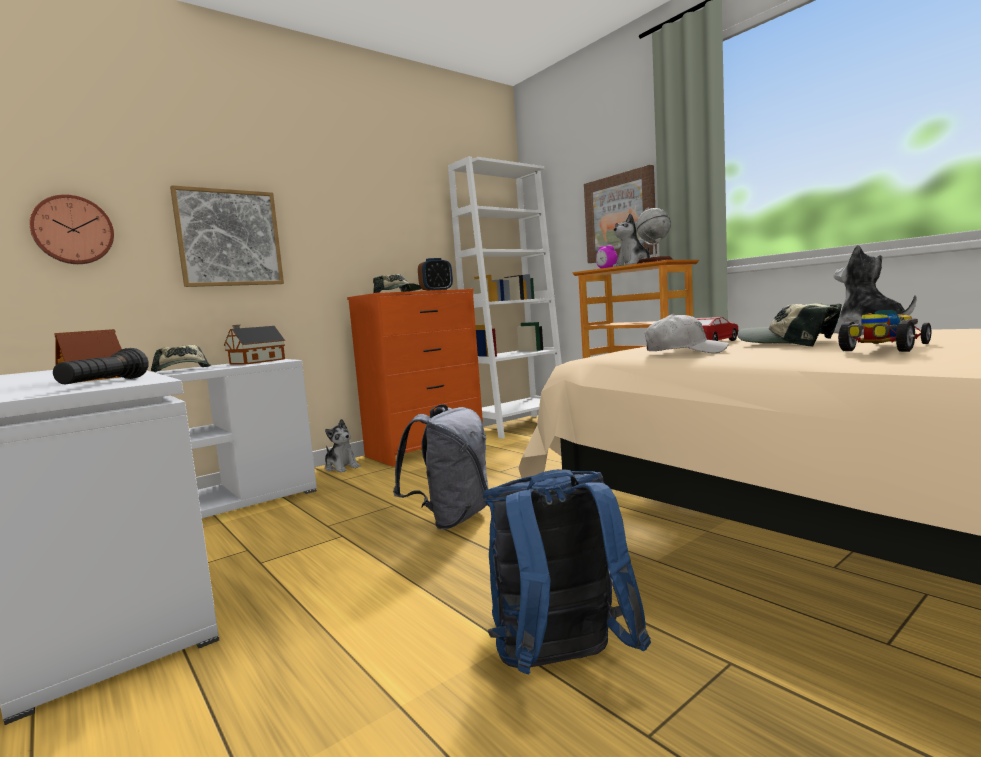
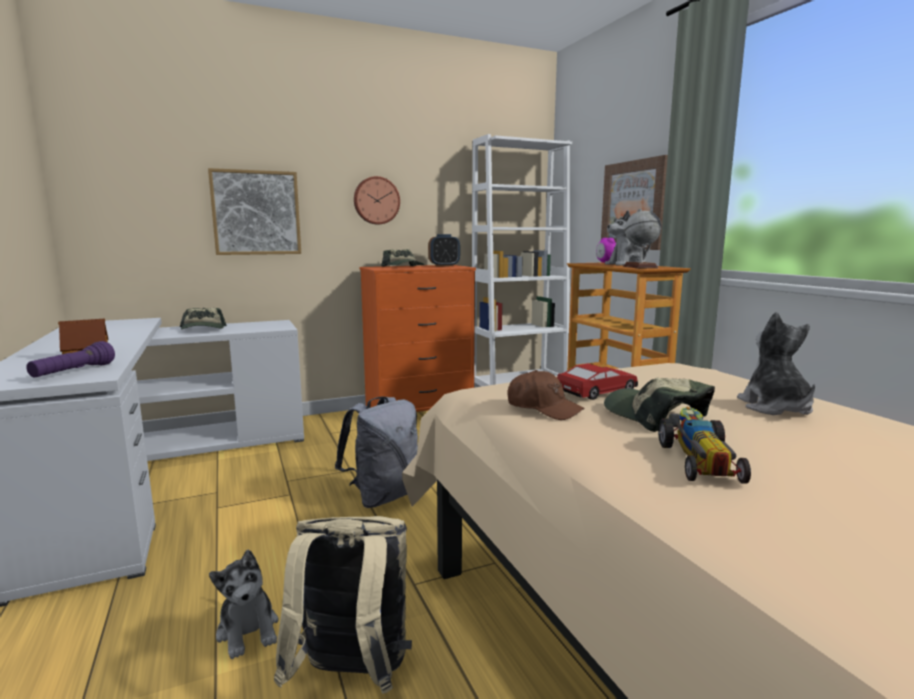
camera: 15 degrees right, 5 degrees up
wall clock [30,194,114,264] -> wall clock moved to [354,176,400,224]
black flashlight [53,348,149,384] -> purple flashlight [26,341,115,378]
toy house [224,325,285,365] -> none
plush toy [325,419,360,473] -> plush toy moved to [209,550,279,659]
blue backpack [483,469,651,675] -> beige backpack [274,516,412,694]
white cap [645,314,729,353] -> brown cap [507,370,585,420]
toy car [838,310,931,352] -> toy car turned 120 degrees clockwise [659,407,751,484]

